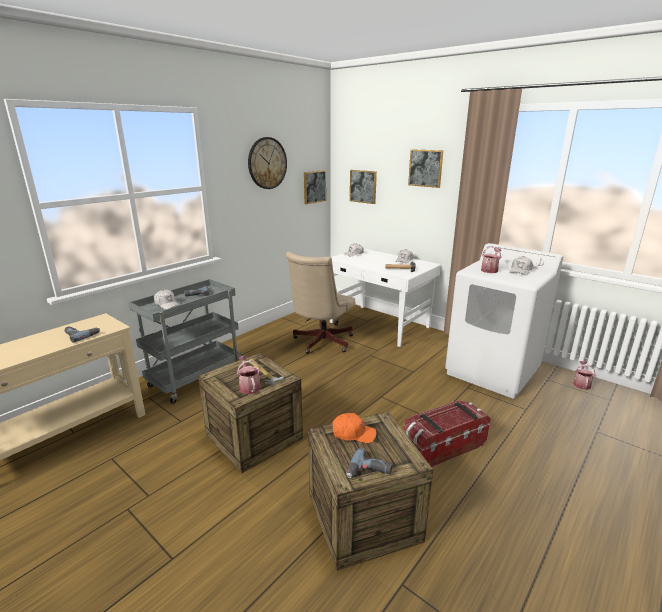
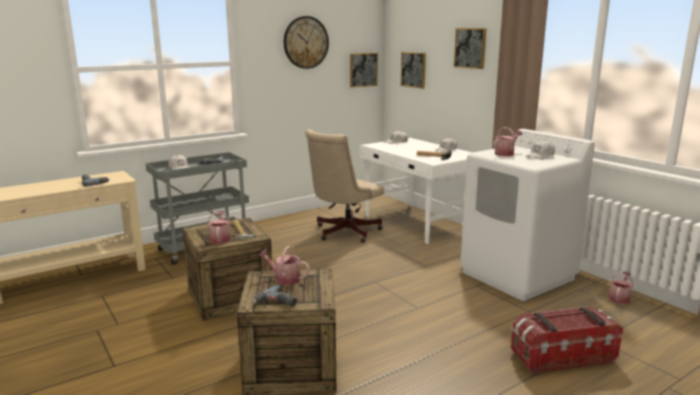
camera: 15 degrees right, 5 degrees down
orange cap [332,413,376,443] -> watering can [258,246,310,285]
storage box [403,400,491,467] -> storage box moved to [511,307,623,374]

